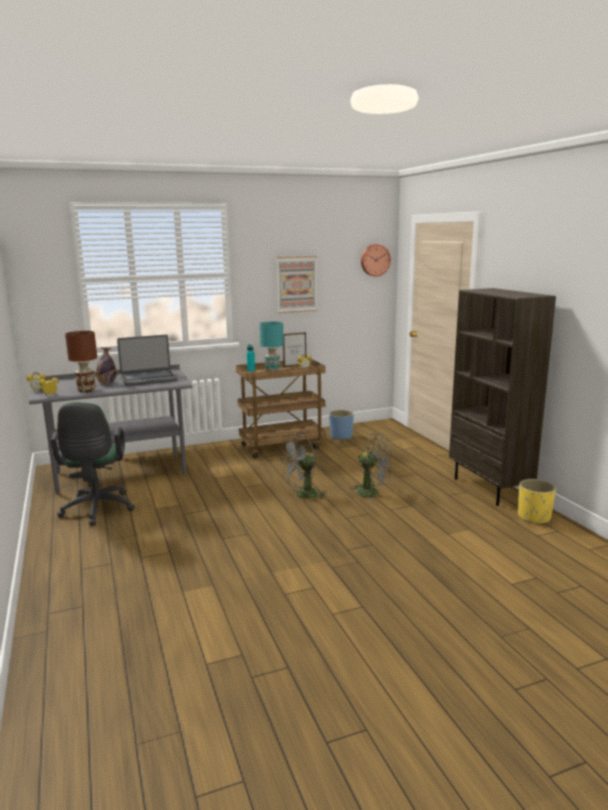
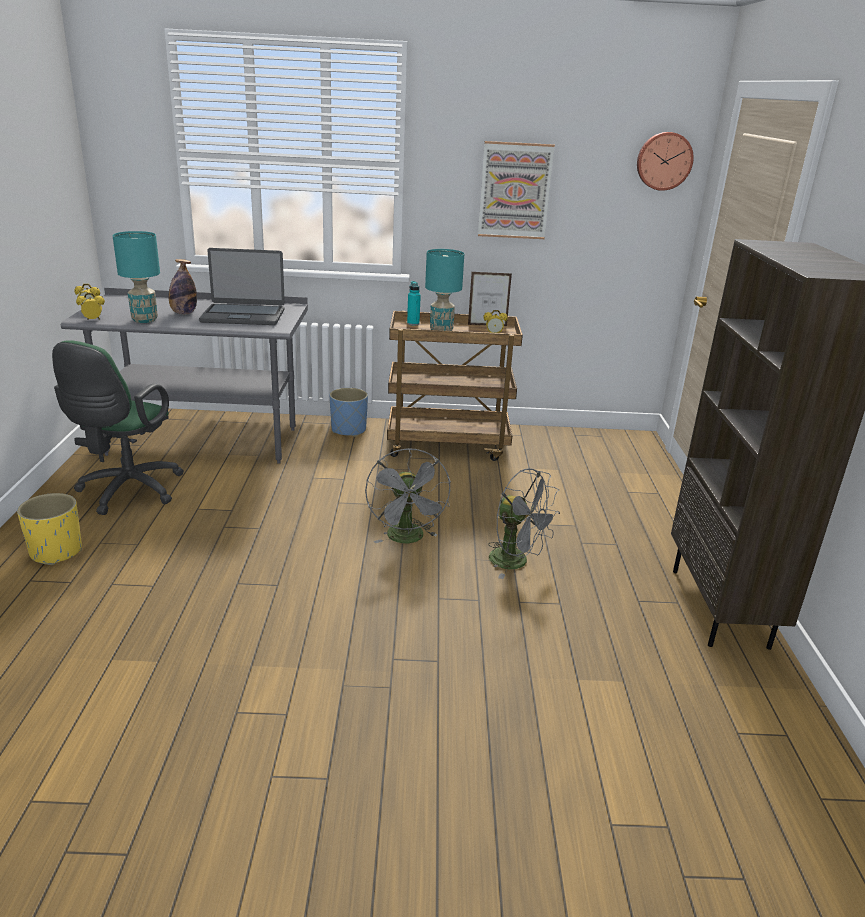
camera: 20 degrees right, 10 degrees up
brown table lamp [65,331,97,392] -> turquoise table lamp [112,231,160,323]
grey fan [280,435,327,502] -> grey fan turned 90 degrees counterclockwise [365,448,451,543]
blue planter [329,410,354,440] -> blue planter moved to [330,388,368,437]
yellow planter [518,479,556,523] -> yellow planter moved to [17,493,82,565]

